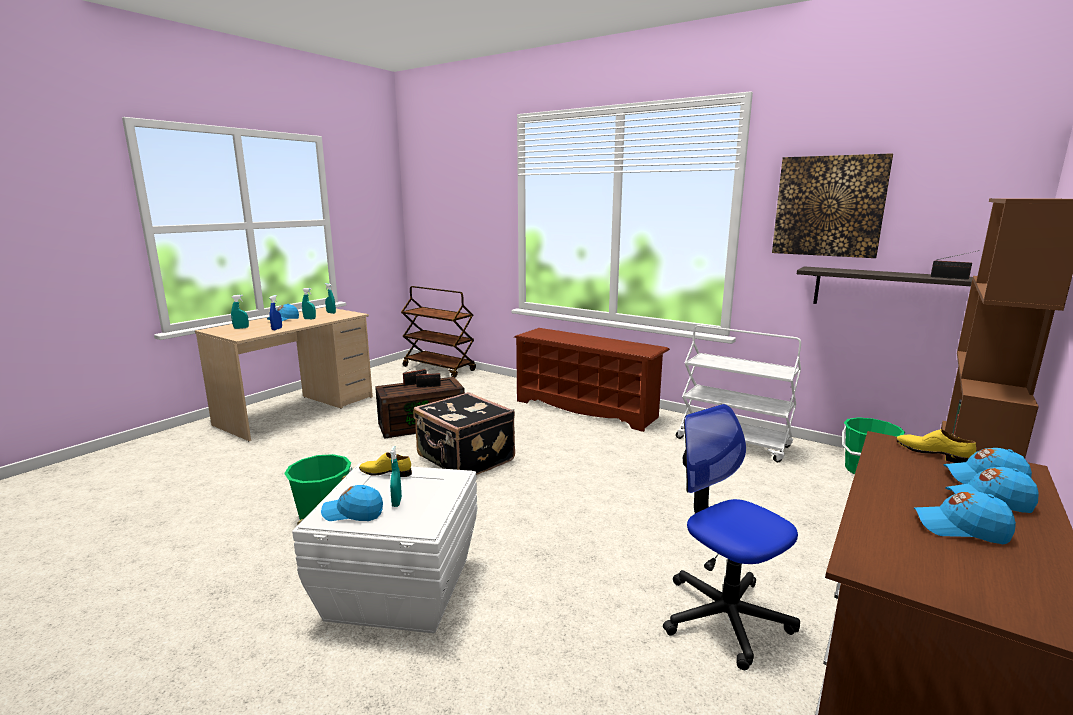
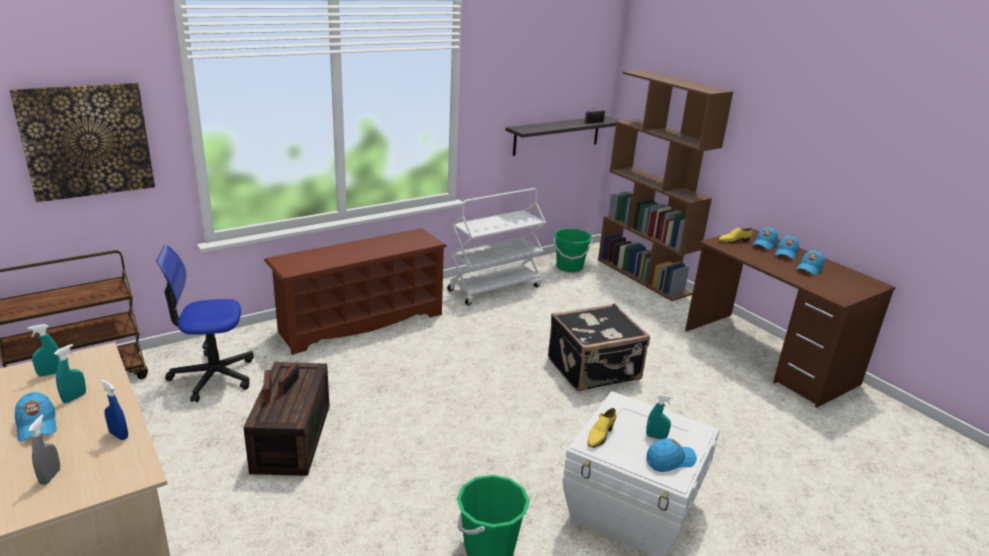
camera: 70 degrees left, 10 degrees up
turquoise spray bottle [231,295,249,329] -> grey spray bottle [28,415,60,485]
blue cap [321,485,383,521] -> blue cap turned 135 degrees counterclockwise [647,438,697,472]
black suitcase [413,392,515,475] -> black suitcase moved to [548,304,650,391]
office chair [663,404,800,670] -> office chair moved to [156,245,254,402]
picture [772,153,893,258] -> picture moved to [9,82,155,202]

